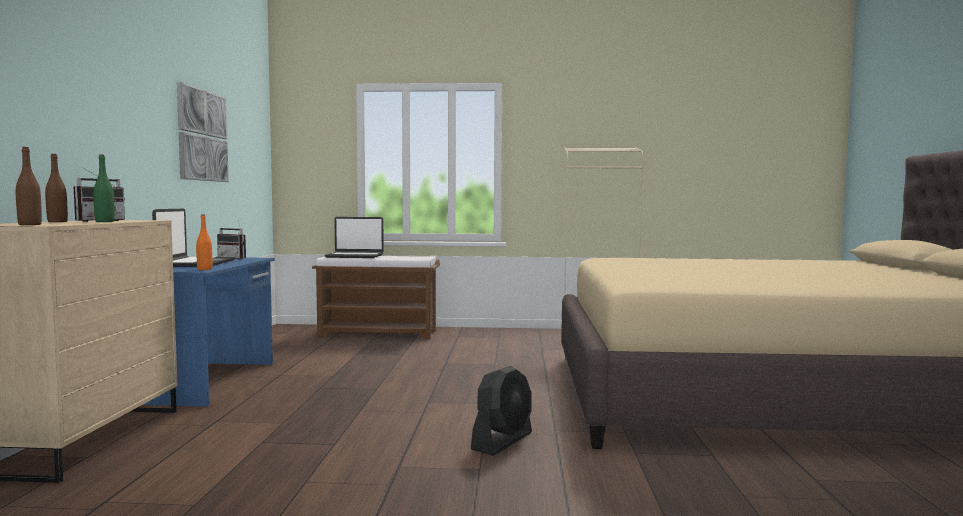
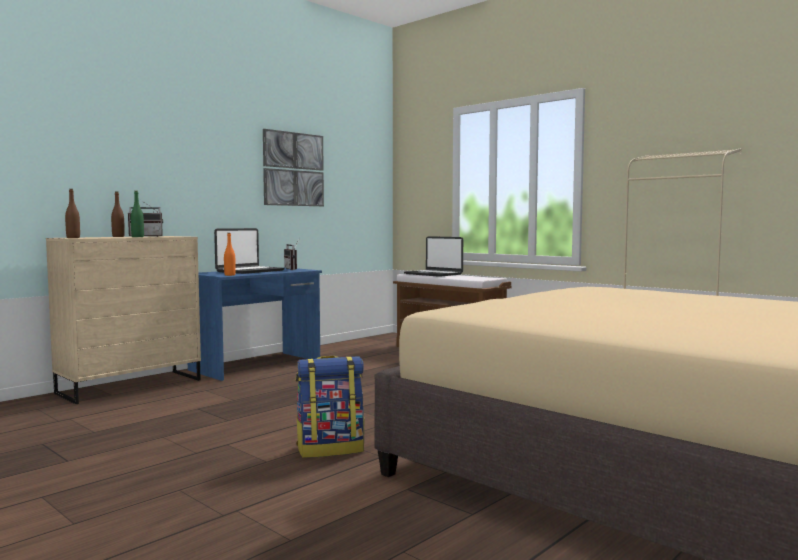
camera: 40 degrees right, 0 degrees up
black fan [471,366,532,455] -> backpack [296,355,364,458]

